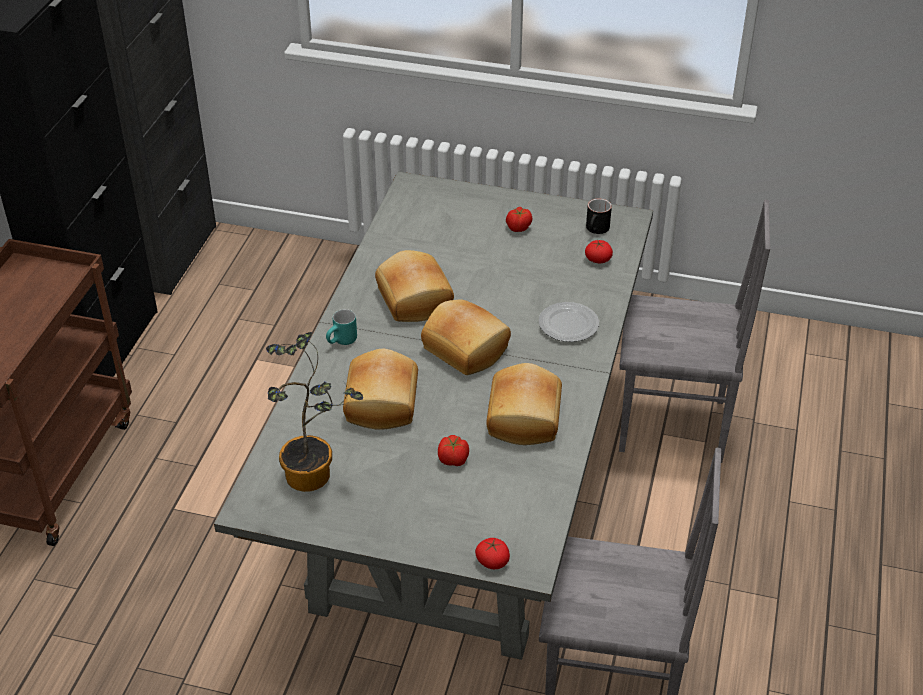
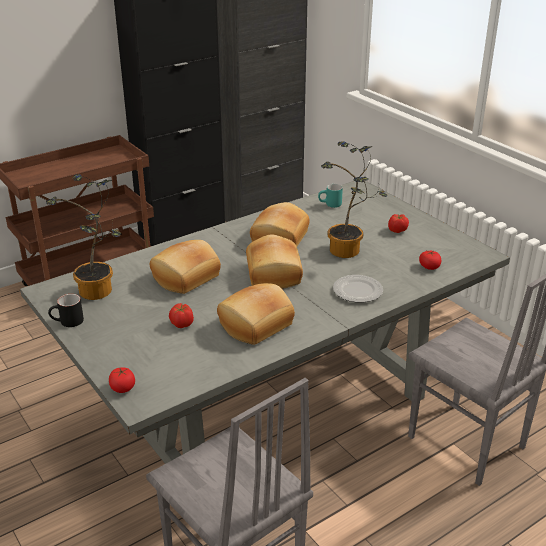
camera: 40 degrees right, 10 degrees down
turquoise mug [326,309,357,345] -> turquoise mug moved to [318,184,343,208]
black mug [586,199,612,234] -> black mug moved to [48,294,84,327]
none -> potted plant [321,141,388,258]

